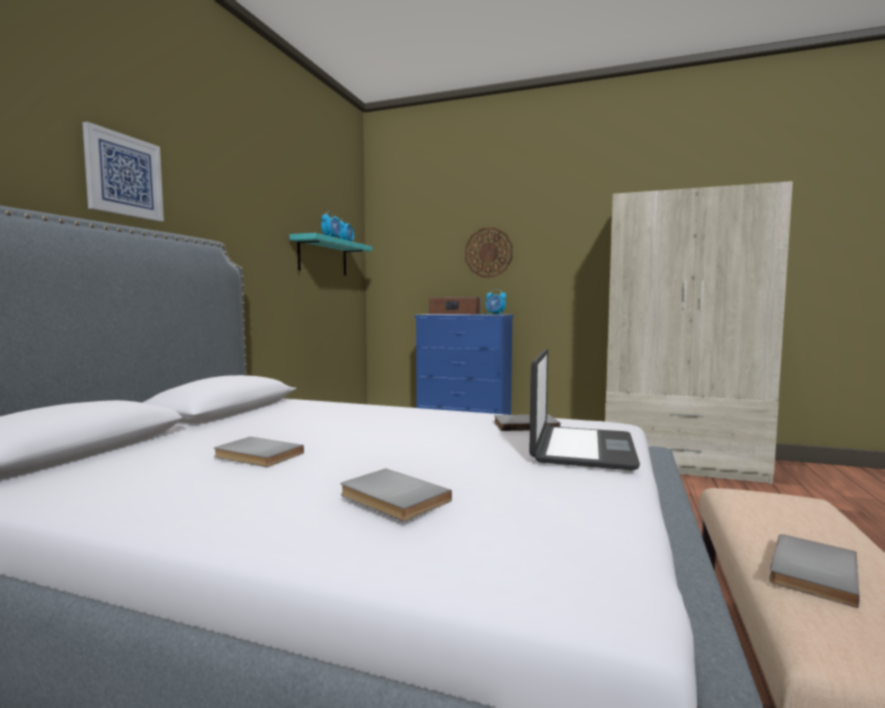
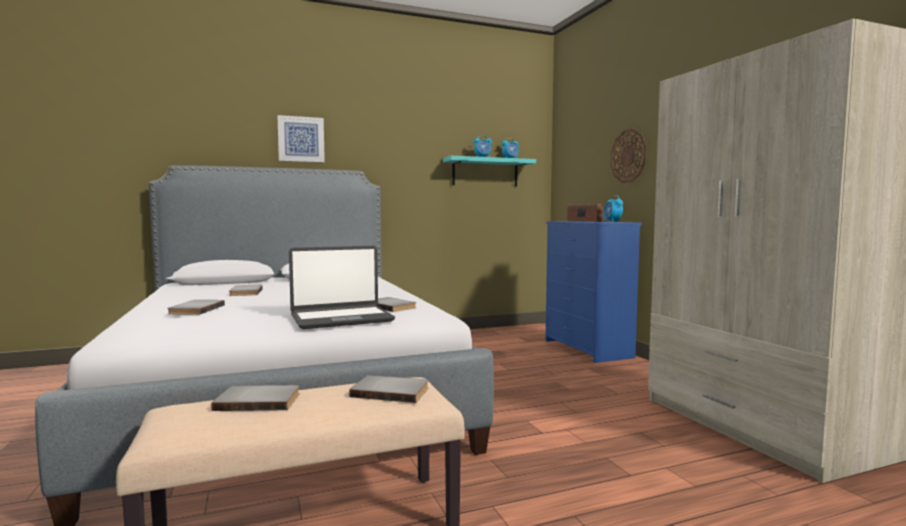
camera: 50 degrees right, 0 degrees up
none -> grey book [349,375,428,403]

